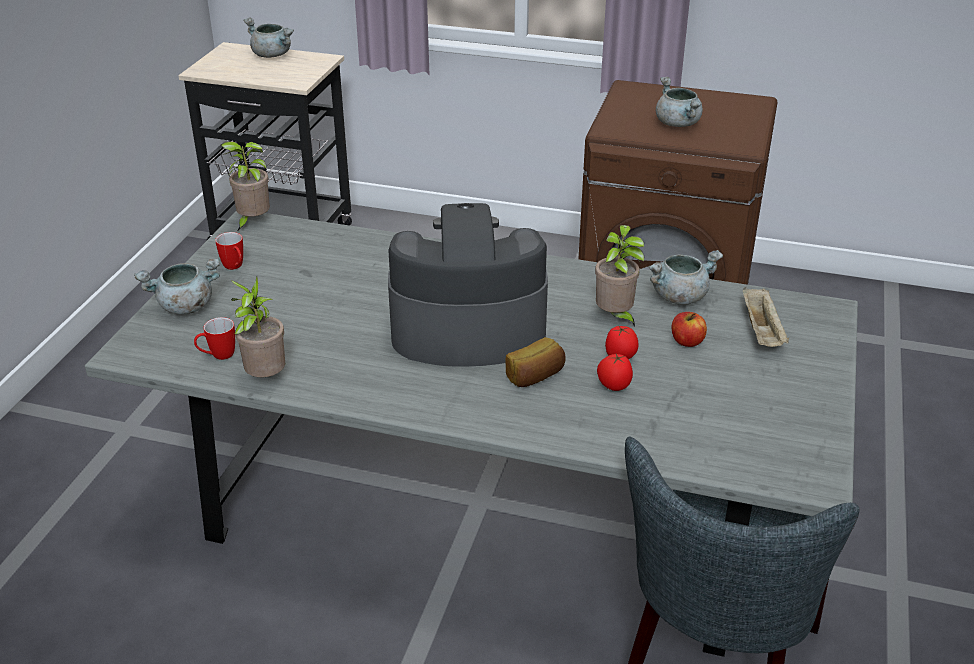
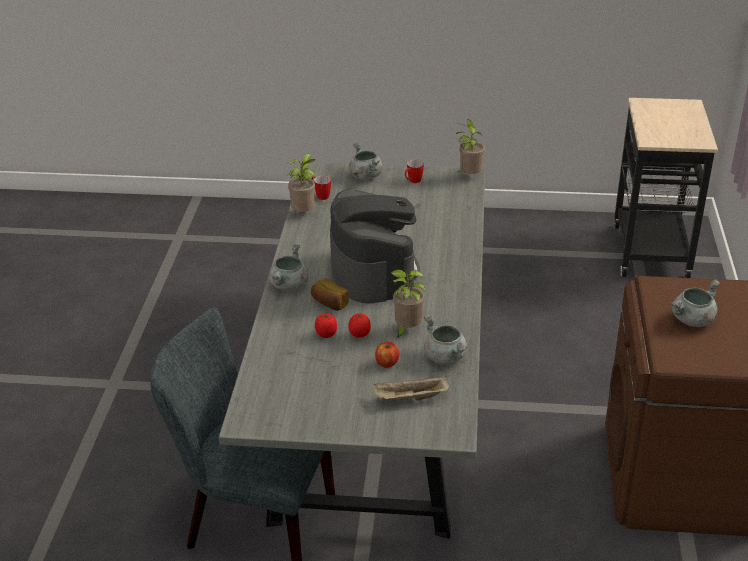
camera: 80 degrees right, 0 degrees up
grey cooking pot [244,18,294,58] -> grey cooking pot moved to [269,244,308,291]

